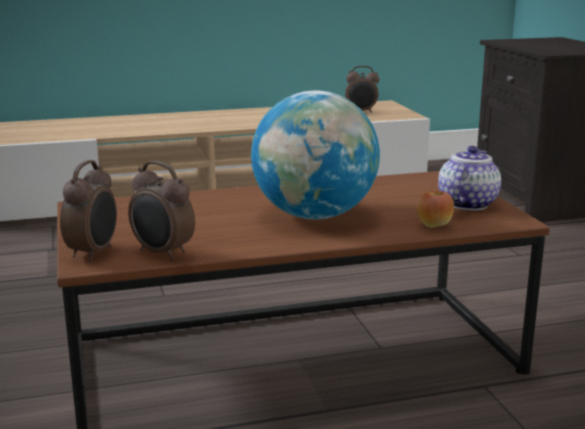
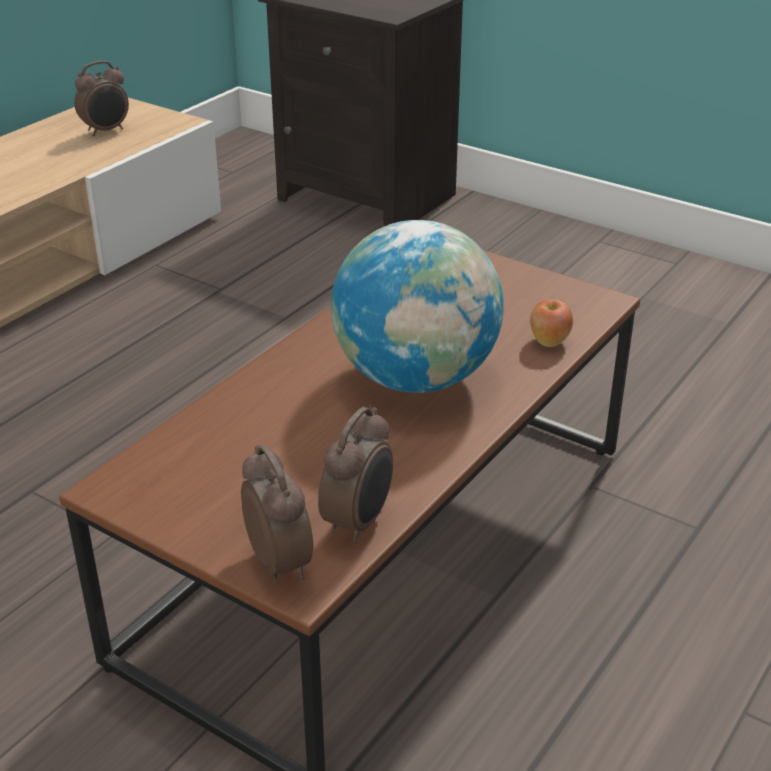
camera: 40 degrees left, 15 degrees up
alarm clock [128,161,195,261] -> alarm clock turned 60 degrees counterclockwise [318,407,393,544]
teapot [438,146,501,210] -> none

